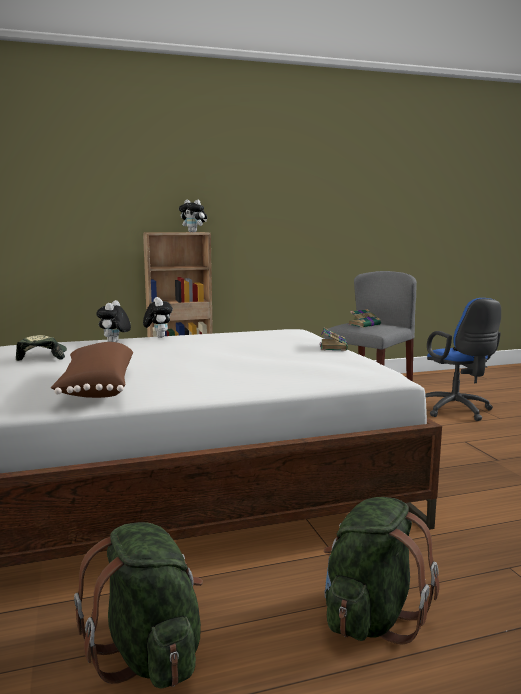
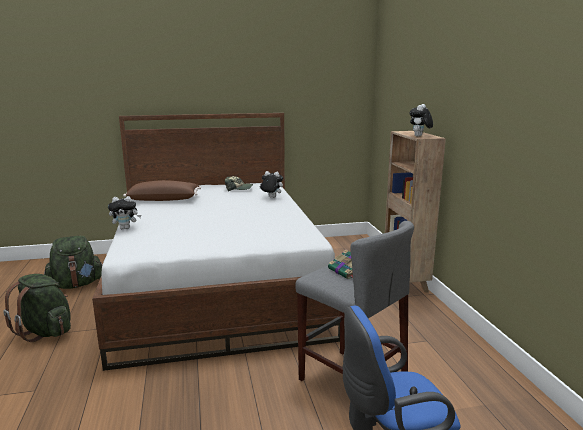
camera: 95 degrees right, 5 degrees up
plush toy [143,297,173,338] -> plush toy moved to [108,196,141,229]
book [320,328,348,351] -> none

